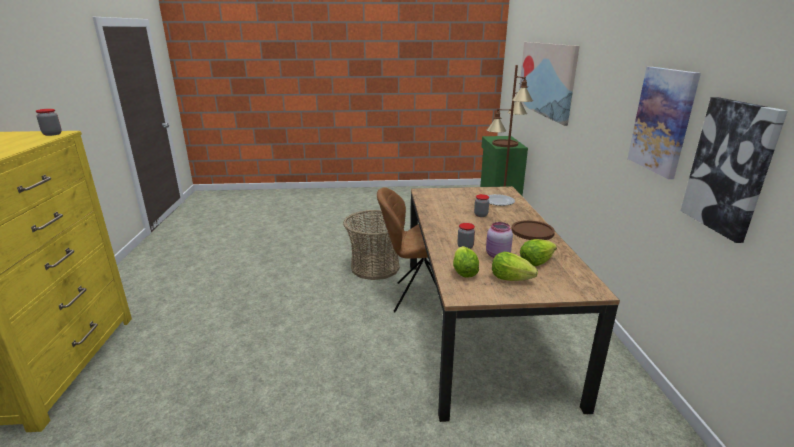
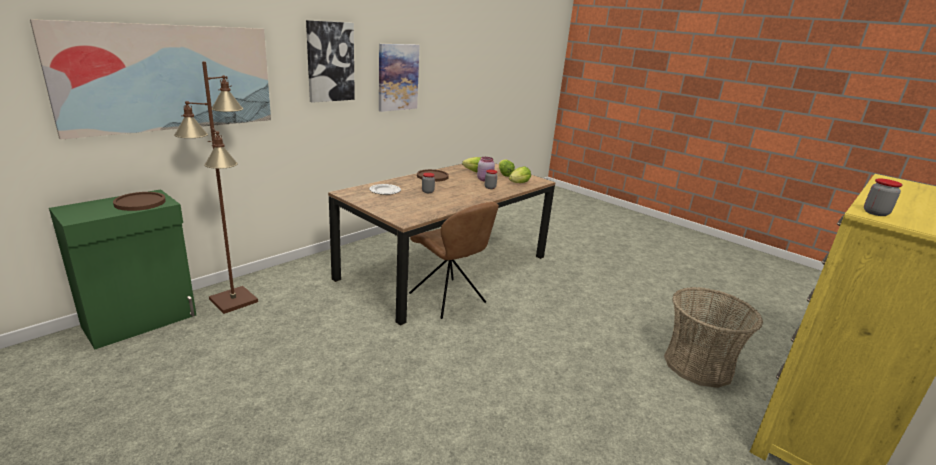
camera: 135 degrees left, 0 degrees up
basket [343,210,405,280] -> basket moved to [664,287,763,388]
picture [680,97,788,243] -> picture moved to [306,20,355,103]

